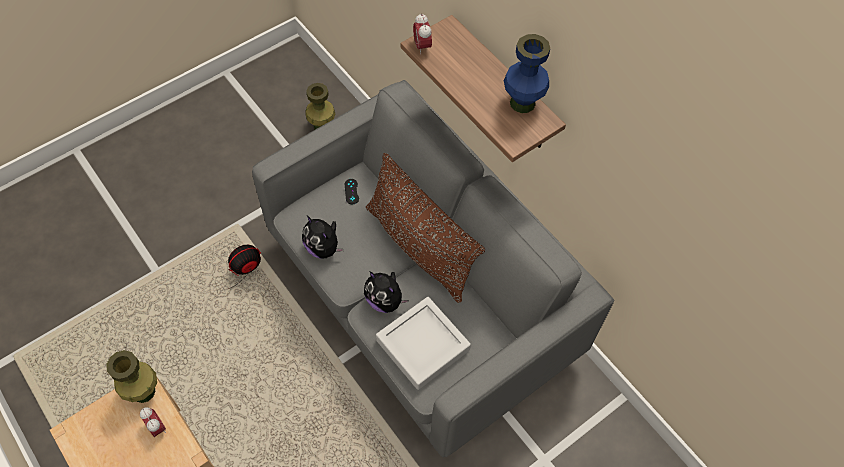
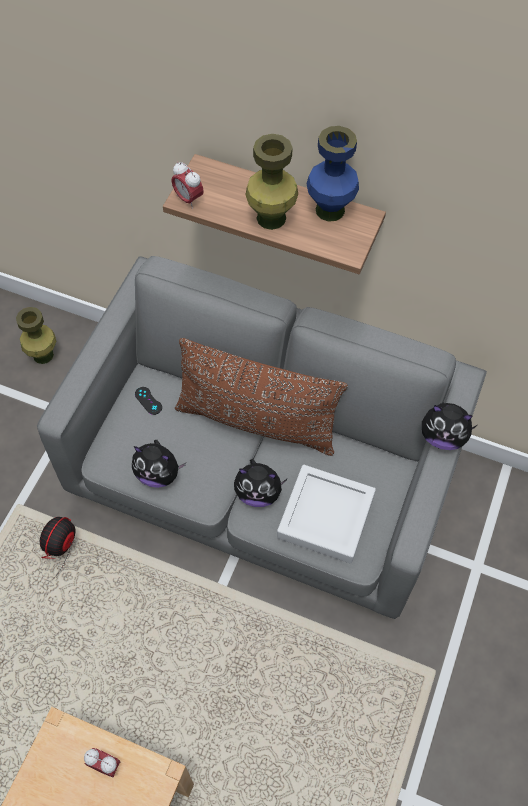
camera: 30 degrees left, 0 degrees up
green vase [106,350,157,403] -> green vase moved to [246,134,298,230]
none -> plush toy [422,402,477,450]

